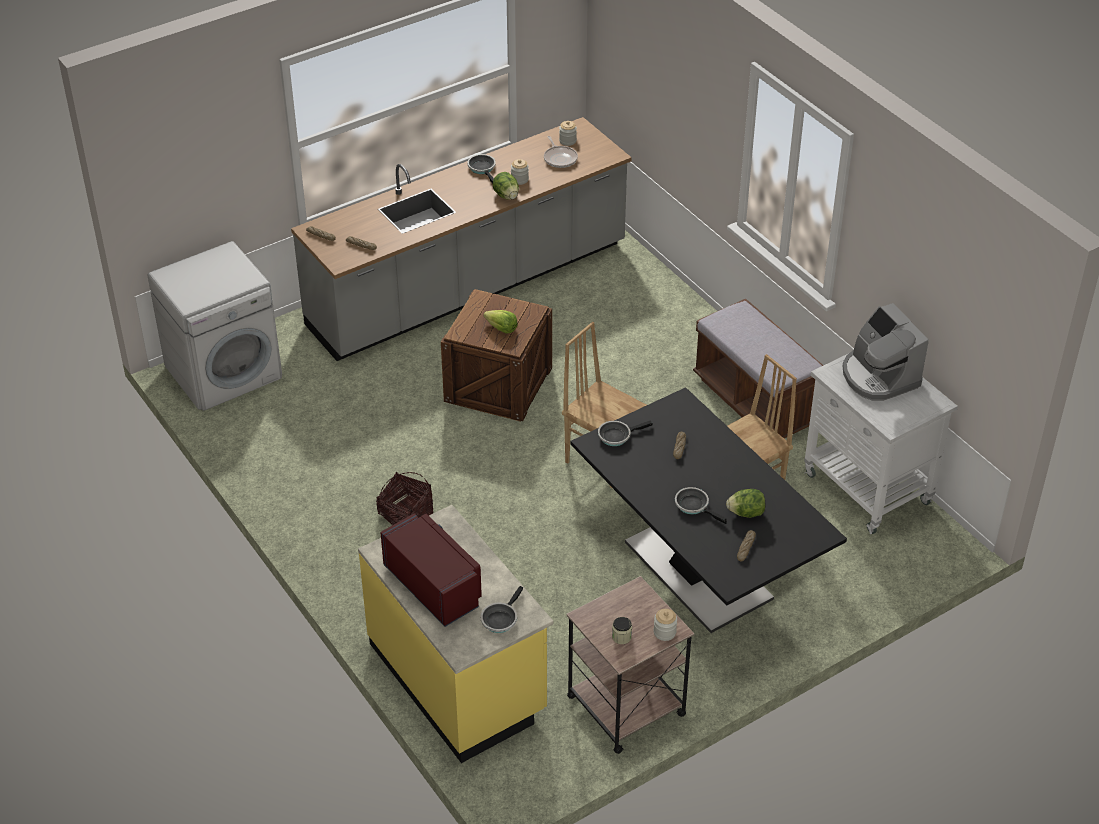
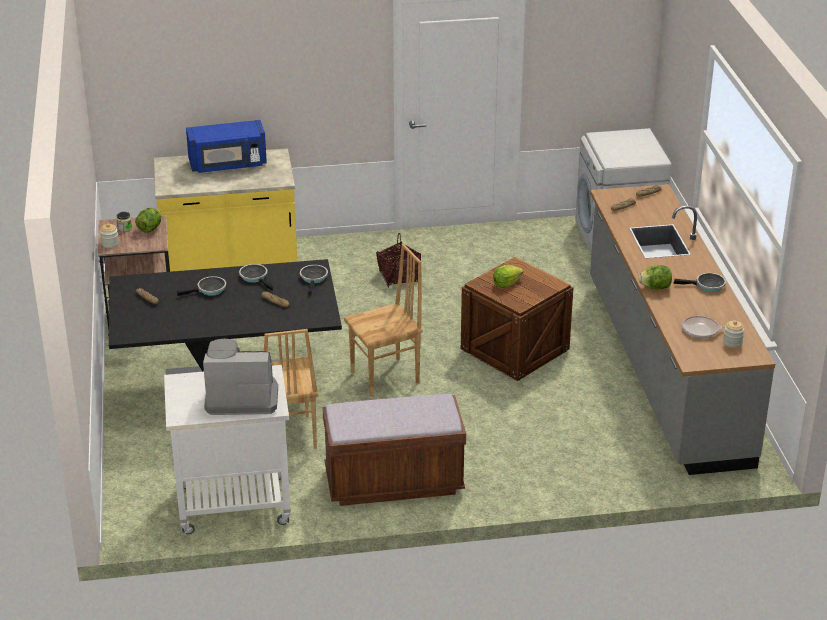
camera: 115 degrees right, 10 degrees down
red microwave [380,514,482,627] -> blue microwave [186,120,267,173]
frying pan [481,586,523,633] -> frying pan moved to [239,264,273,291]
jar [511,159,529,185] -> none
lettuce [726,489,765,518] -> lettuce moved to [135,208,161,233]

